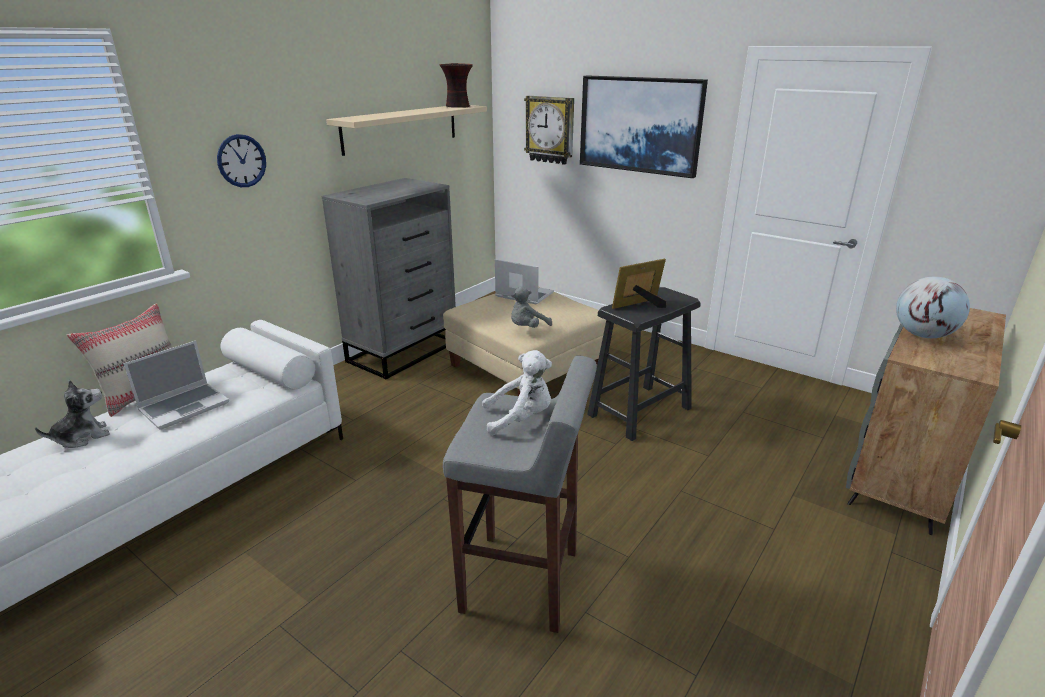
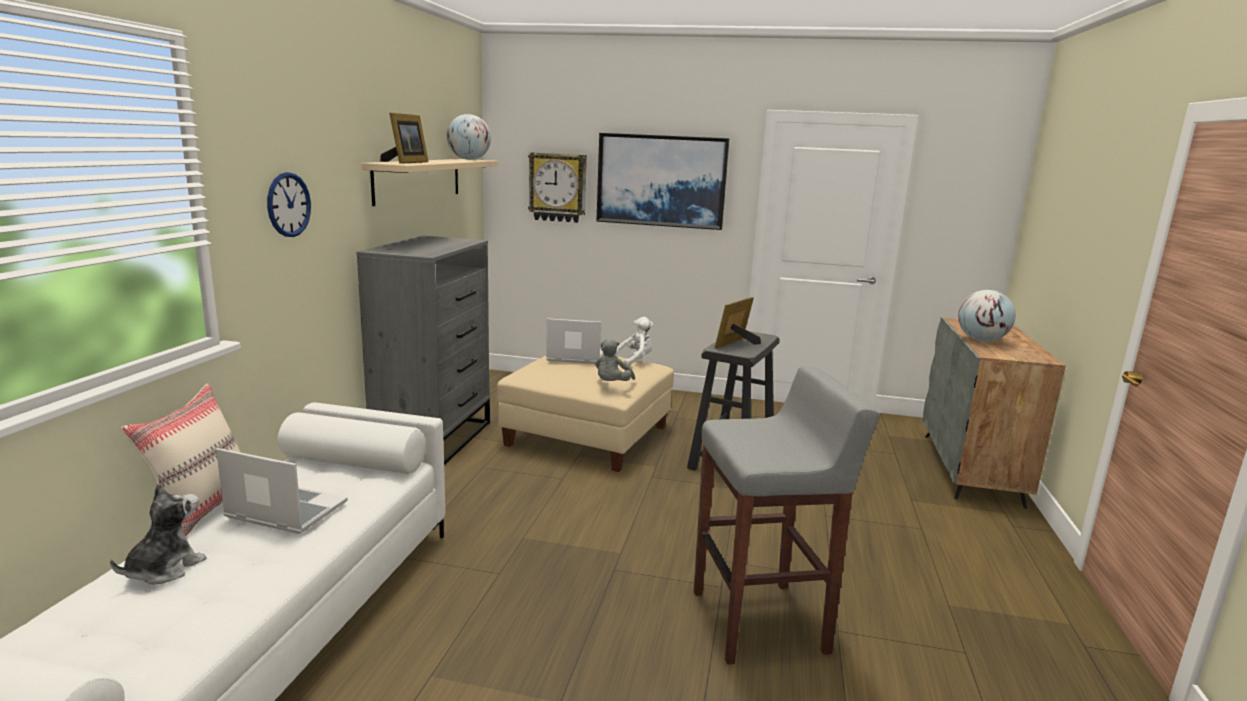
camera: 25 degrees left, 10 degrees down
laptop [123,340,229,430] -> laptop turned 90 degrees counterclockwise [216,448,348,534]
vase [440,63,473,108] -> globe [447,114,491,160]
white plush toy [482,350,552,436] -> white plush toy moved to [614,317,654,366]
none -> picture frame [380,113,429,164]

